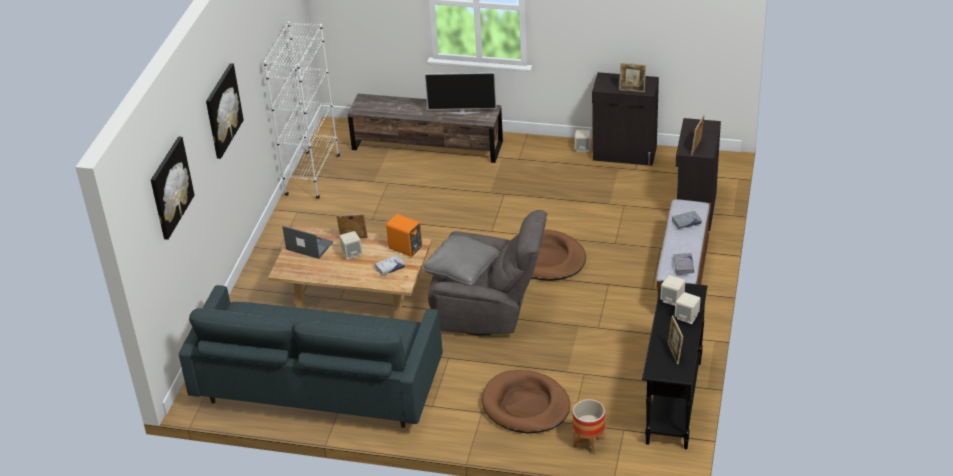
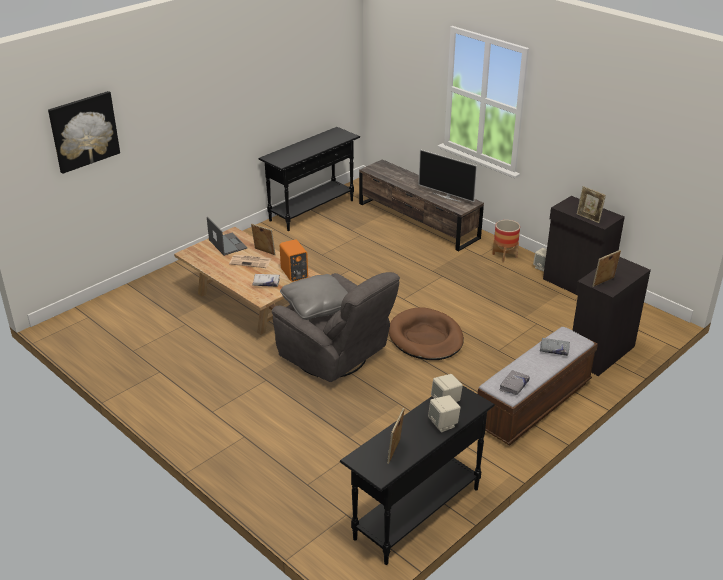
camera: 30 degrees right, 5 degrees down
grey sofa [179,285,443,428] -> none
picture [206,63,244,159] -> none
white bookcase [264,21,340,199] -> black console table [258,127,360,231]
beige speaker [340,231,362,259] -> newspaper [229,254,271,268]
brown dog bed [482,370,570,433] -> none
planter [573,399,605,454] -> planter moved to [492,220,520,262]

